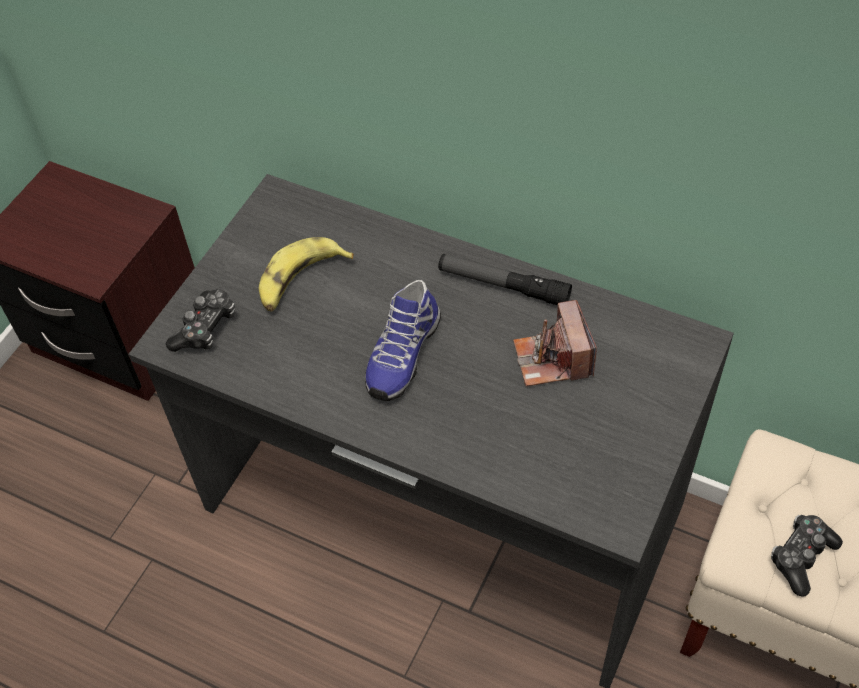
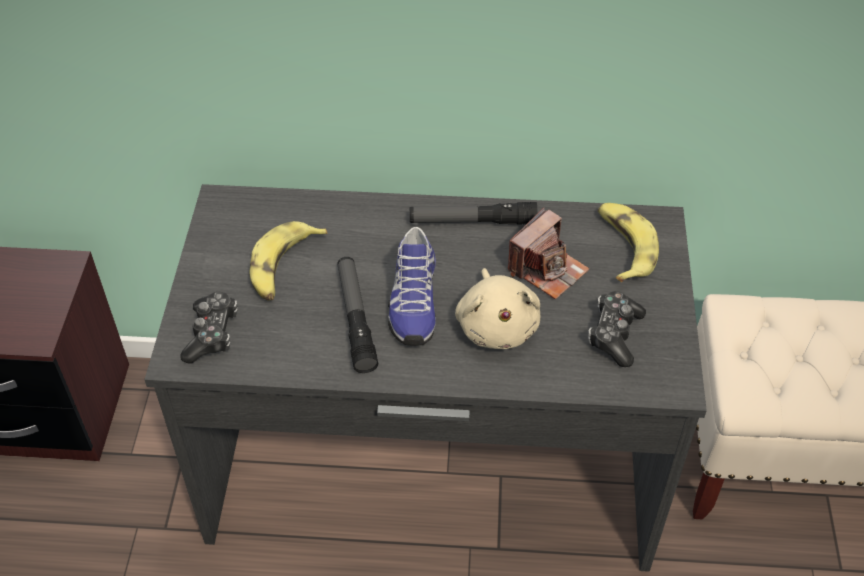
camera: 25 degrees left, 5 degrees down
camera [513,300,597,386] -> camera turned 105 degrees counterclockwise [508,208,590,300]
game controller [771,515,843,596] -> game controller moved to [588,291,646,367]
none -> flashlight [337,257,378,373]
none -> beige plush toy [455,268,540,349]
none -> banana [598,203,659,282]

